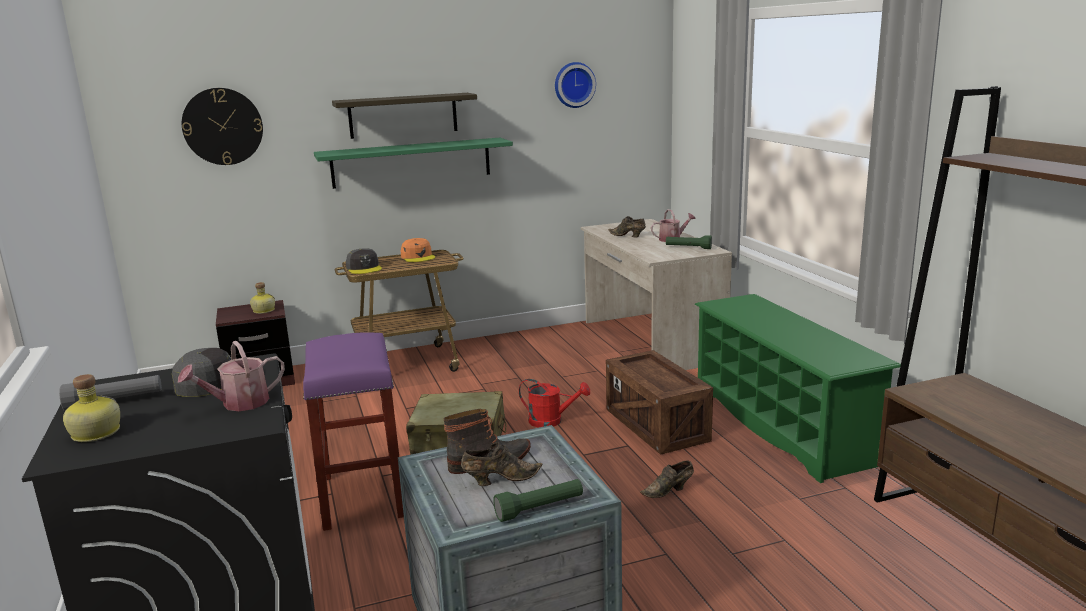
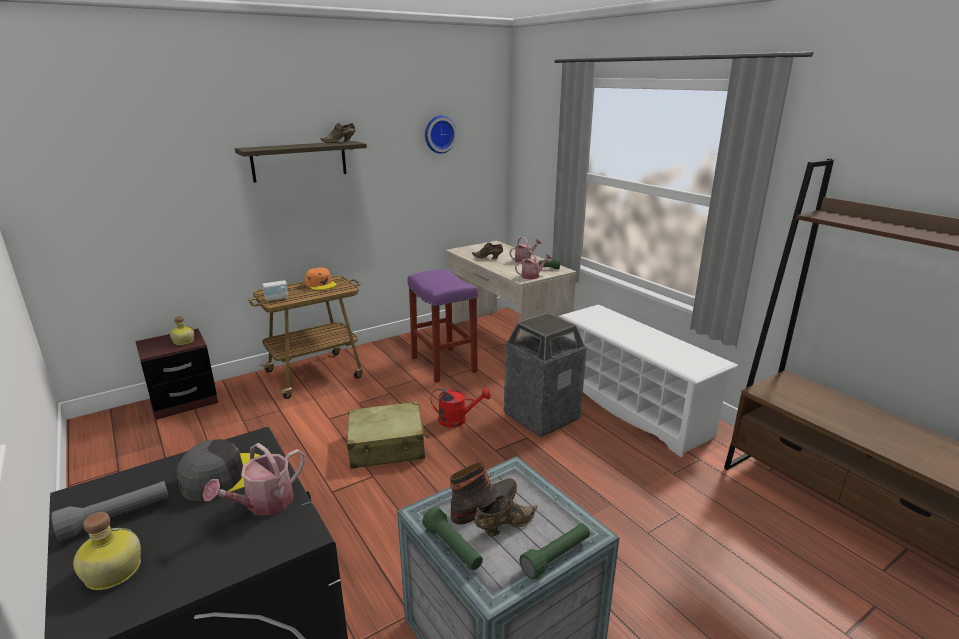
camera: 15 degrees left, 5 degrees up
wall clock [182,88,263,165] -> none
purple stool [303,333,404,531] -> purple stool moved to [408,269,478,383]
green shelf [314,138,513,189] -> none
grey cap [346,248,382,274] -> radio [262,270,289,301]
crate [606,350,713,455] -> trash can [504,313,586,438]
brown shoe [640,460,694,498] -> brown shoe moved to [320,123,356,143]
green shoe rack [695,294,901,483] -> white shoe rack [559,305,738,457]
none -> green flashlight [422,507,483,570]
none -> watering can [515,251,552,280]

